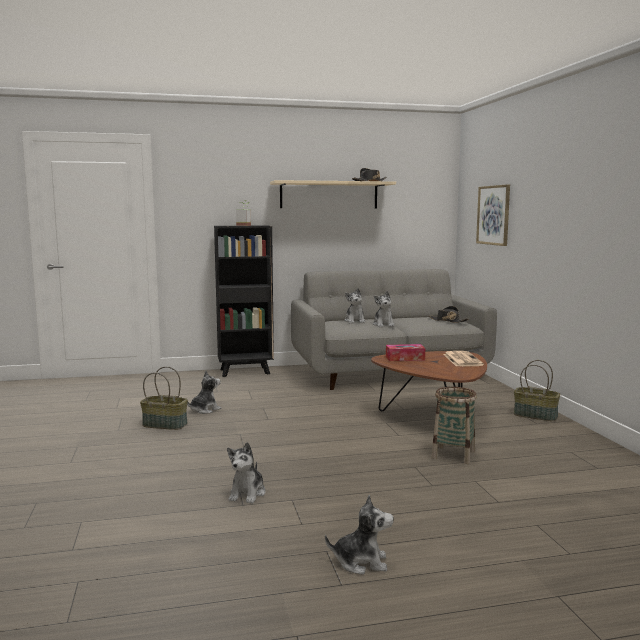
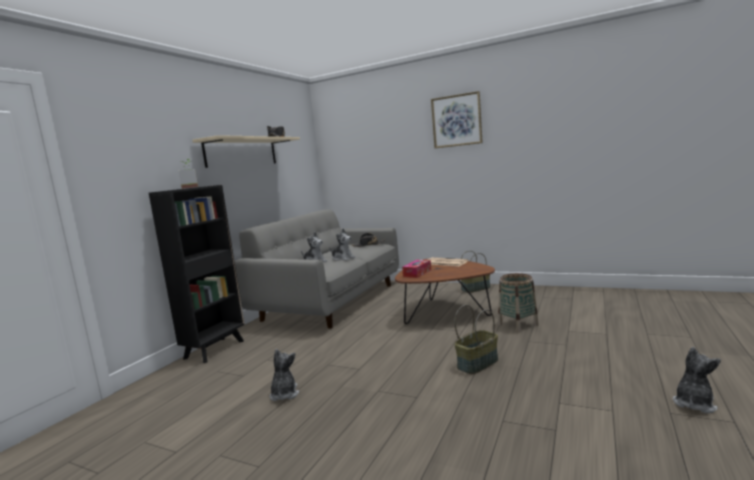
camera: 50 degrees left, 0 degrees up
basket [140,366,188,430] -> basket moved to [454,305,498,374]
plush toy [227,442,266,504] -> none
picture [476,184,510,246] -> picture moved to [431,91,483,148]

